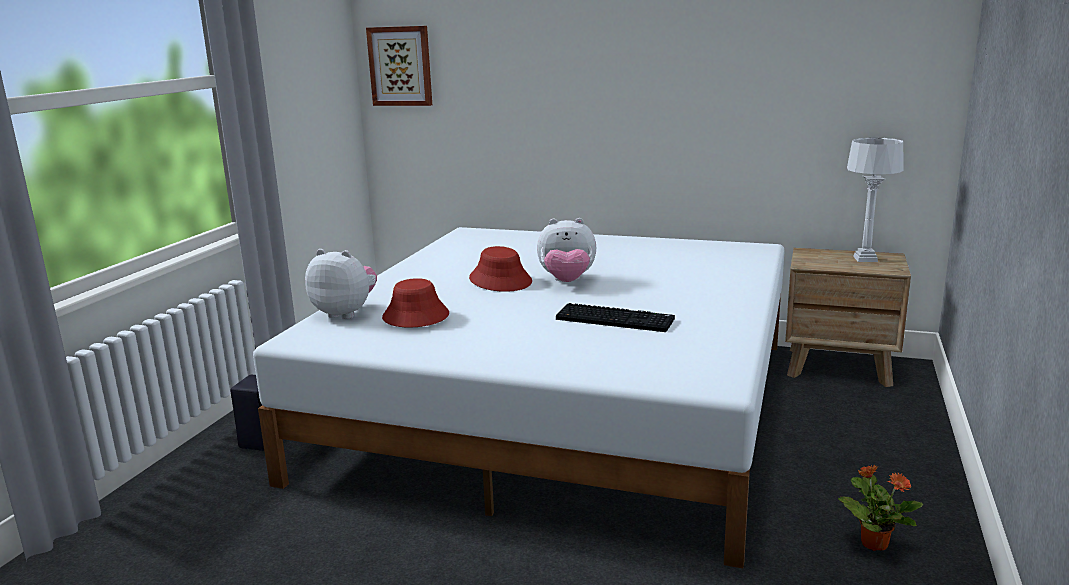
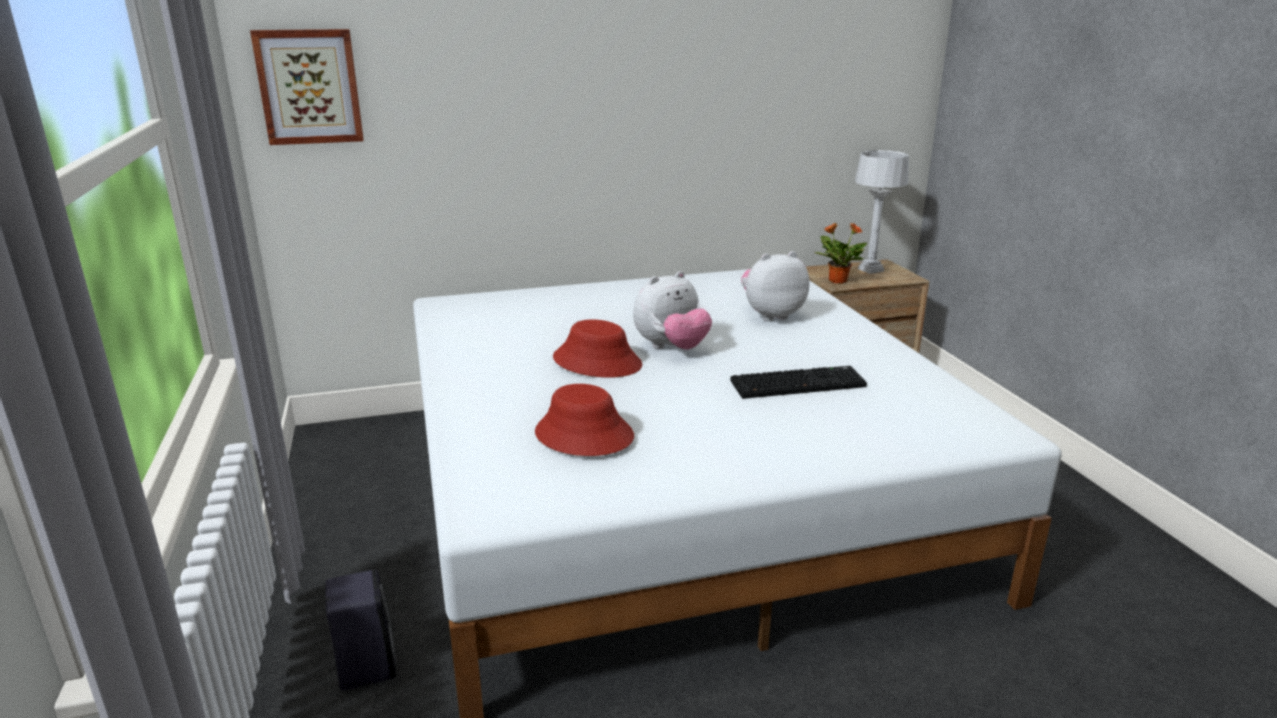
camera: 35 degrees left, 5 degrees up
plush toy [305,249,377,319] -> plush toy moved to [741,251,810,321]
potted plant [838,465,923,551] -> potted plant moved to [814,223,867,284]

